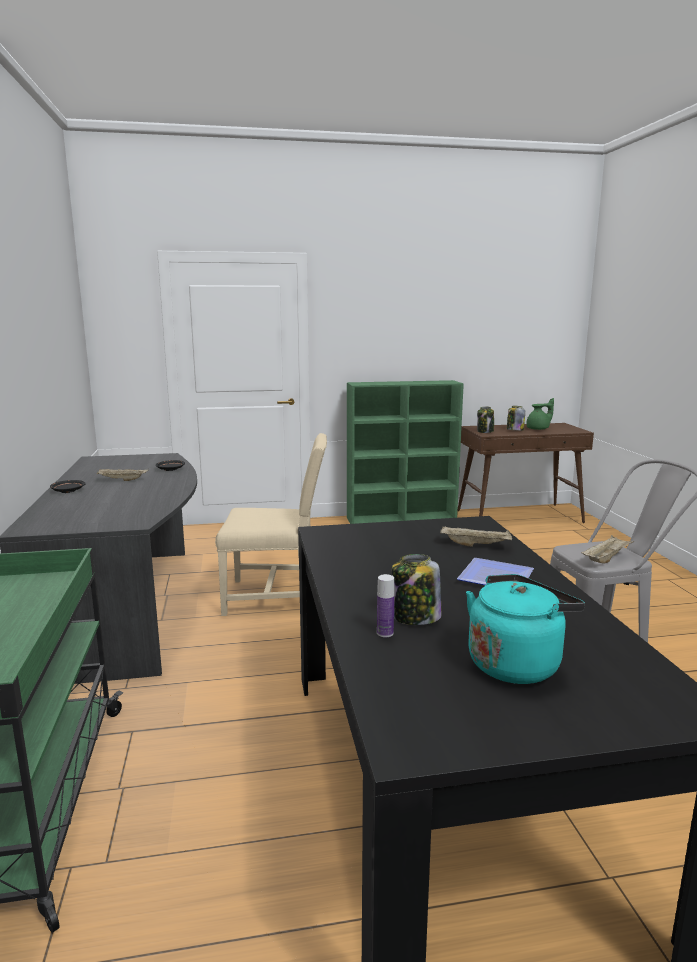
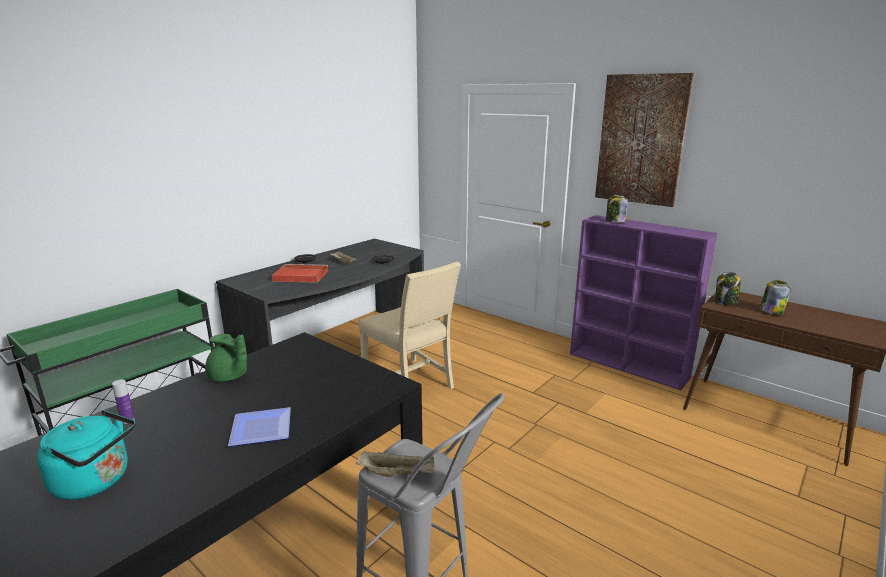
camera: 50 degrees right, 5 degrees up
green bookcase [347,380,464,524] -> purple bookcase [570,215,717,390]
jar [392,554,441,625] -> jar moved to [606,195,628,223]
beige tray [440,526,512,547] -> none
green teapot [526,398,554,430] -> green teapot moved to [205,334,247,382]
none -> red tray [272,264,328,283]
none -> picture [595,73,694,207]

